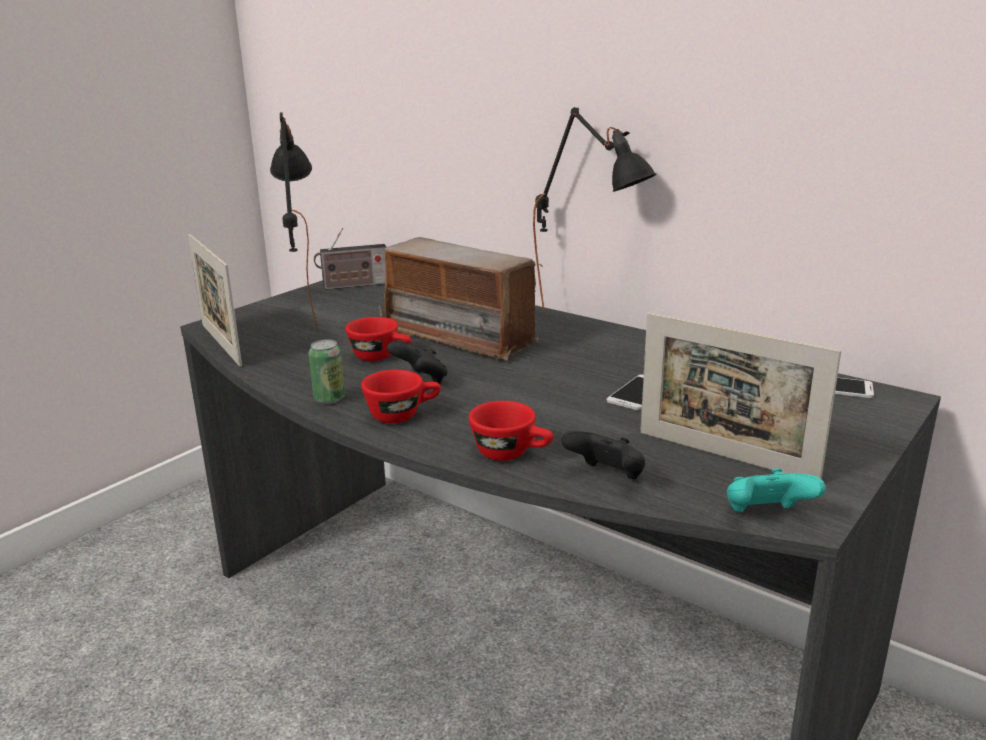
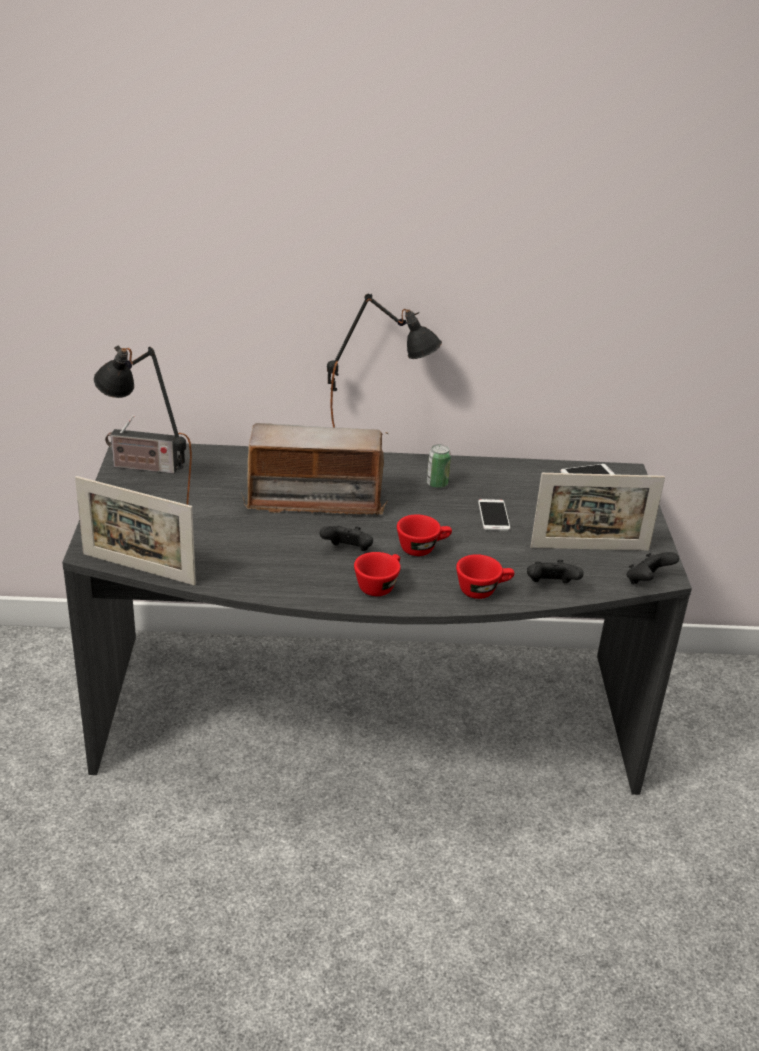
camera: 40 degrees left, 10 degrees up
can [309,339,345,404] -> can moved to [427,444,451,488]
radio [314,228,386,290] -> radio turned 60 degrees clockwise [105,415,177,474]
red cup [346,317,411,361] -> red cup moved to [397,515,452,556]
turquoise game controller [727,468,826,512] -> black game controller [626,552,679,584]

